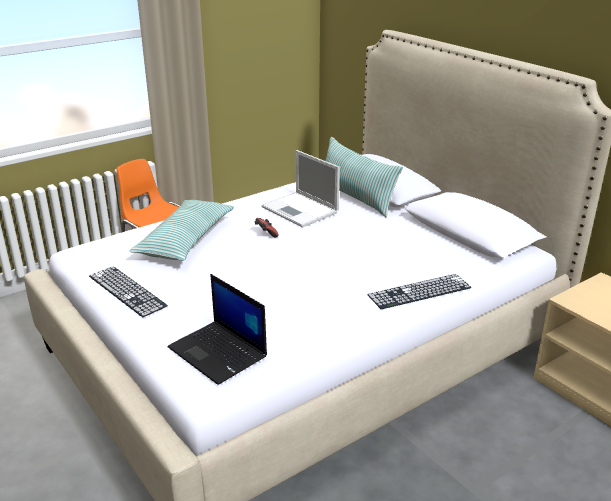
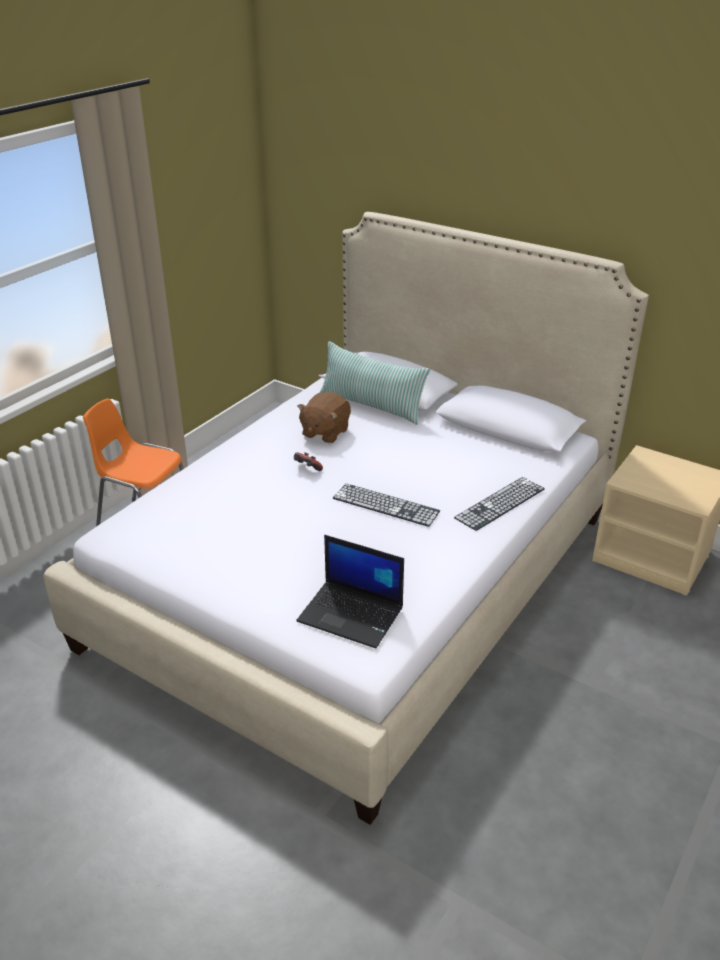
camera: 20 degrees left, 5 degrees up
keyboard [89,266,168,317] -> keyboard moved to [333,484,440,527]
pillow [129,200,234,261] -> none
laptop [261,150,340,228] -> brown plush toy [297,392,351,443]

